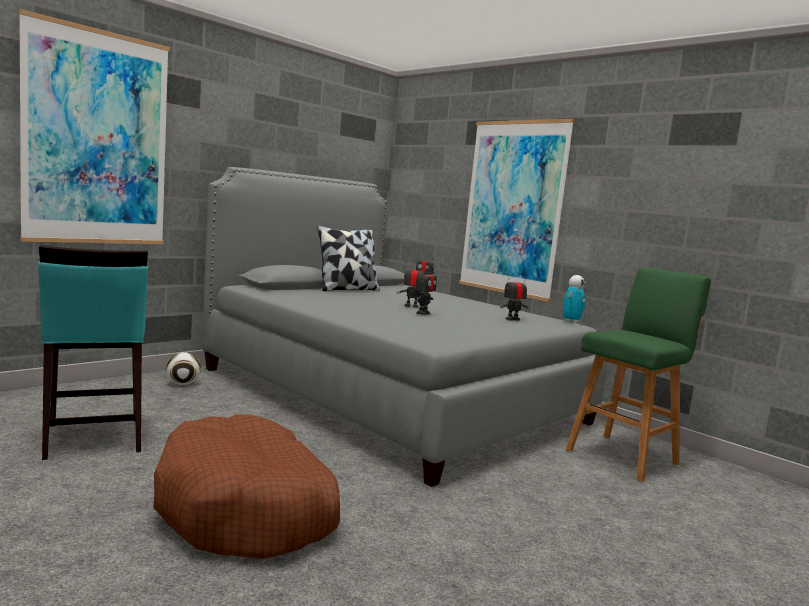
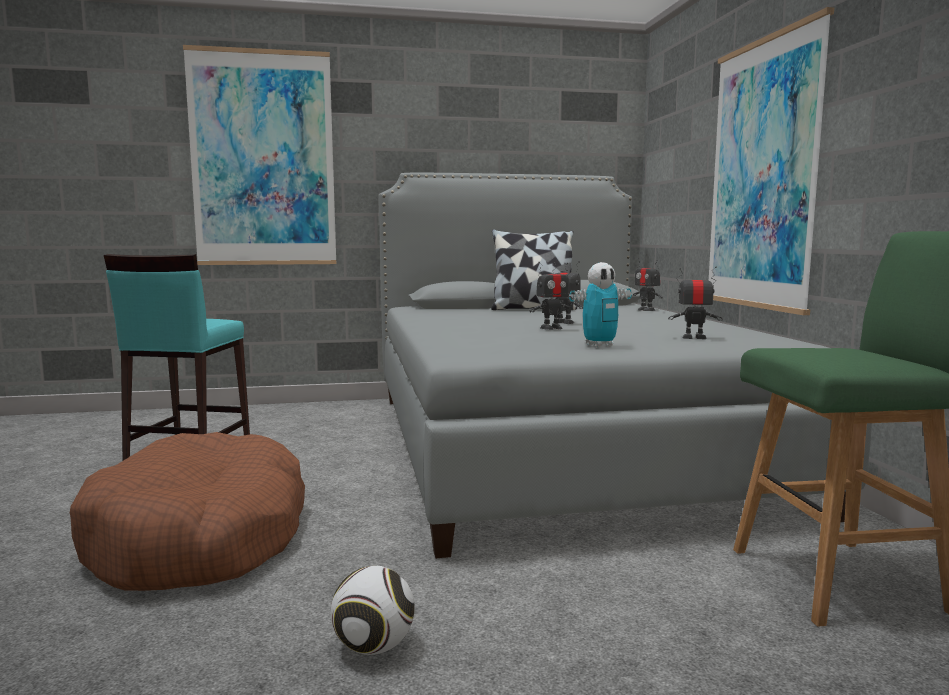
camera: 35 degrees right, 0 degrees up
football [166,352,201,385] -> football moved to [331,566,414,655]
toy robot [563,275,586,323] -> toy robot moved to [569,262,632,347]

